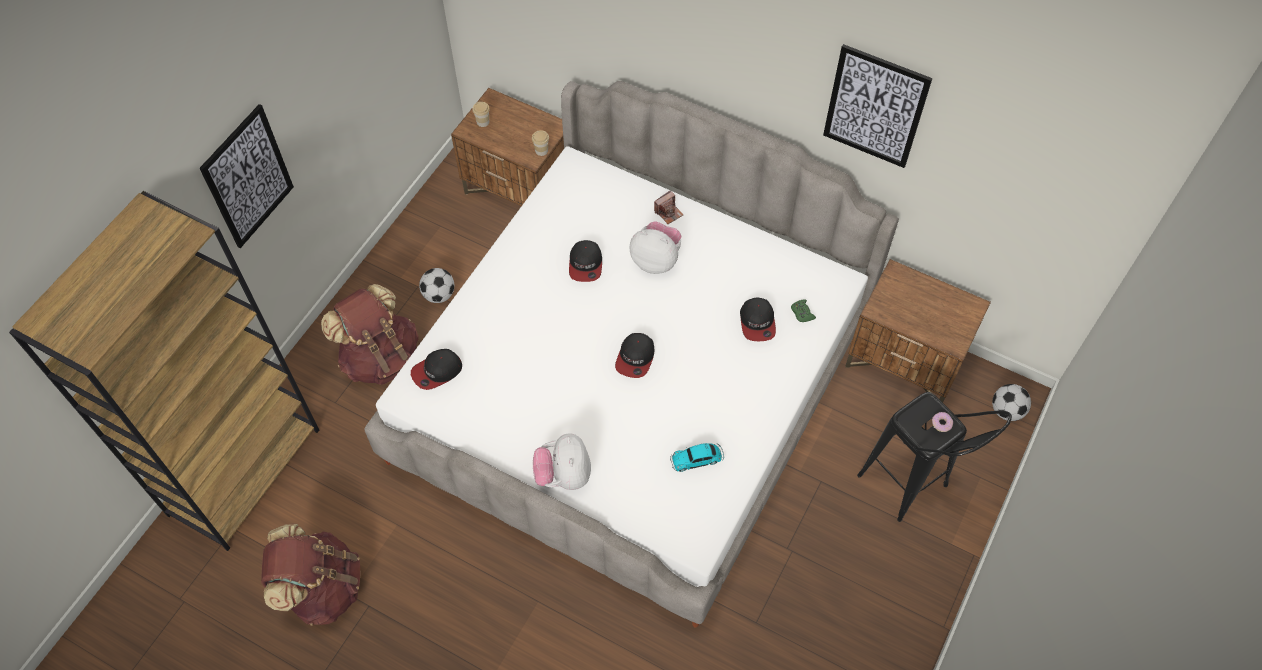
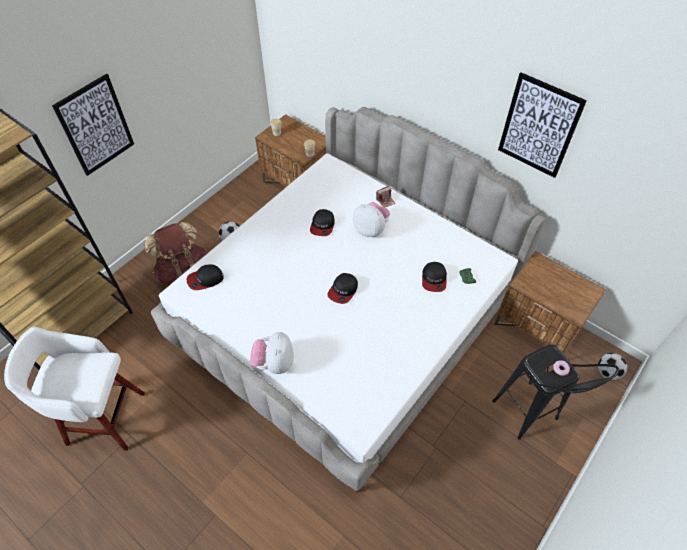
camera: 10 degrees right, 5 degrees down
brown backpack [261,524,360,626] -> white stool [4,327,145,451]
toy car [670,443,724,472] -> none

